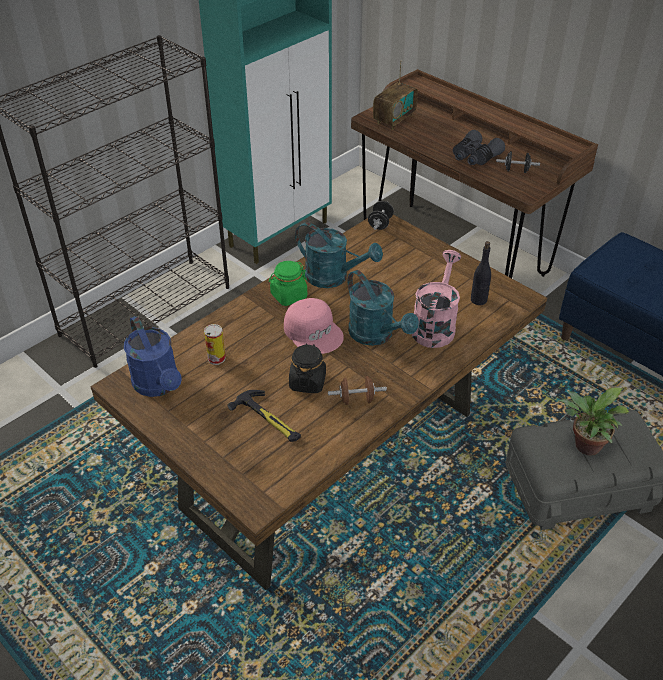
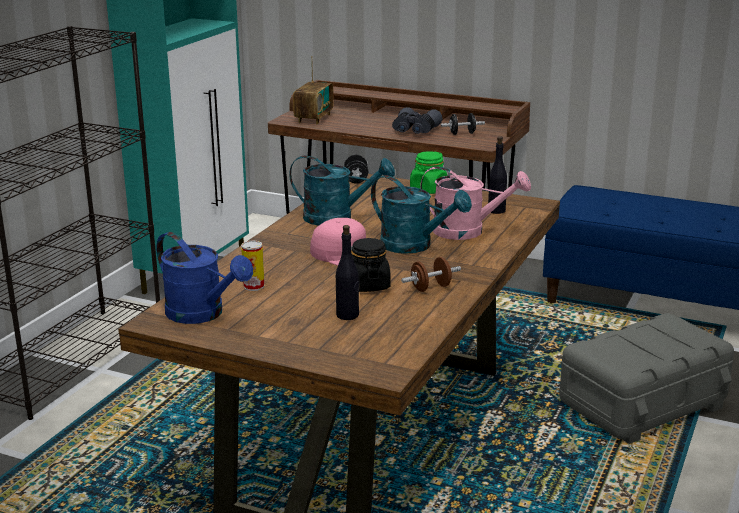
camera: 20 degrees left, 20 degrees down
hammer [227,390,301,442] -> black bottle [336,225,360,320]
green jar [269,261,307,306] -> green jar moved to [410,151,448,194]
pink watering can [412,250,461,348] -> pink watering can turned 105 degrees clockwise [420,166,531,240]
potted plant [559,388,629,455] -> none

